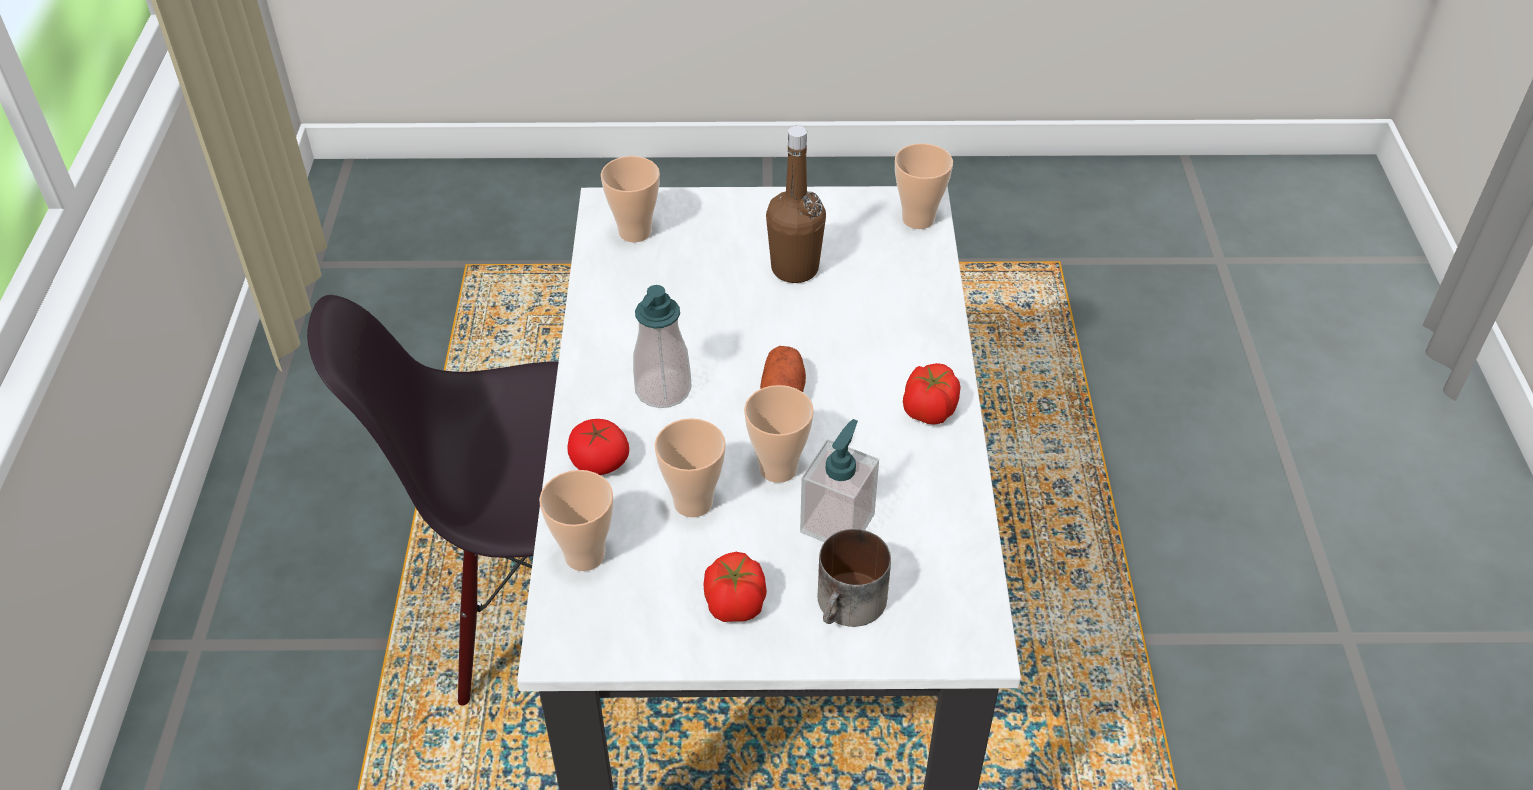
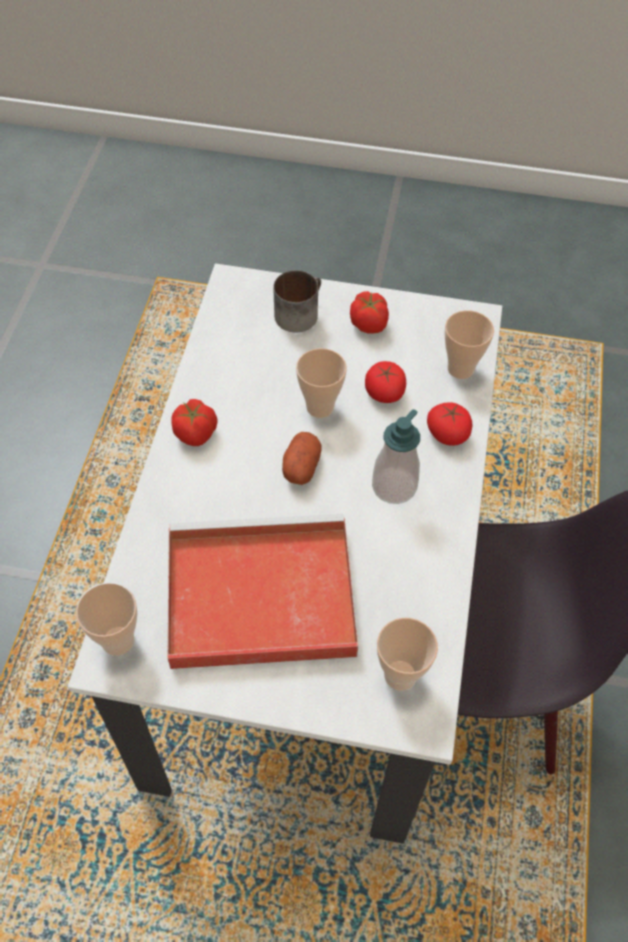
camera: 170 degrees left, 10 degrees up
cup [654,418,726,518] -> tomato [365,361,406,403]
brown bottle [766,126,826,283] -> red tray [167,514,358,669]
soap dispenser [800,419,879,542] -> none

